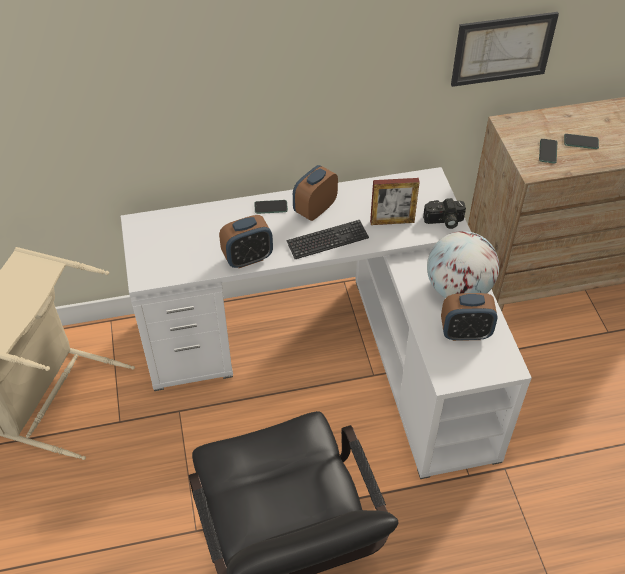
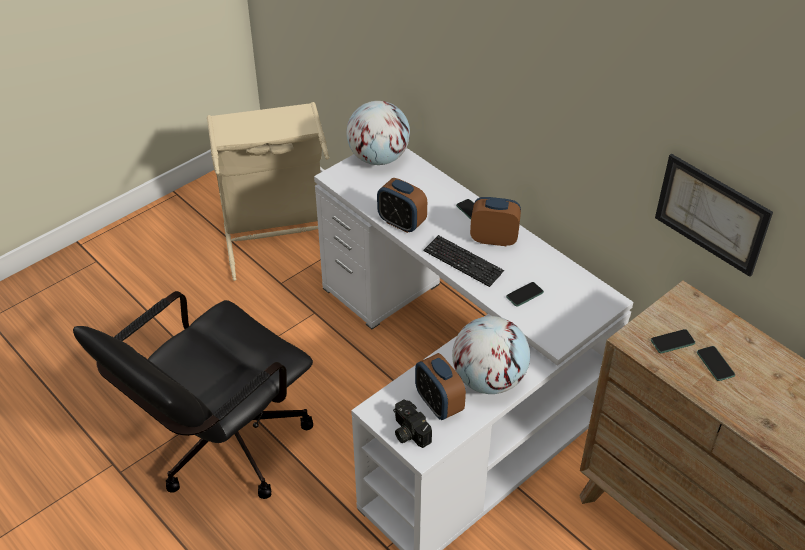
camera: 60 degrees right, 5 degrees down
picture frame [370,178,420,225] -> phone [506,282,544,307]
camera [423,198,466,229] -> camera moved to [393,399,432,448]
none -> globe [346,101,410,165]

